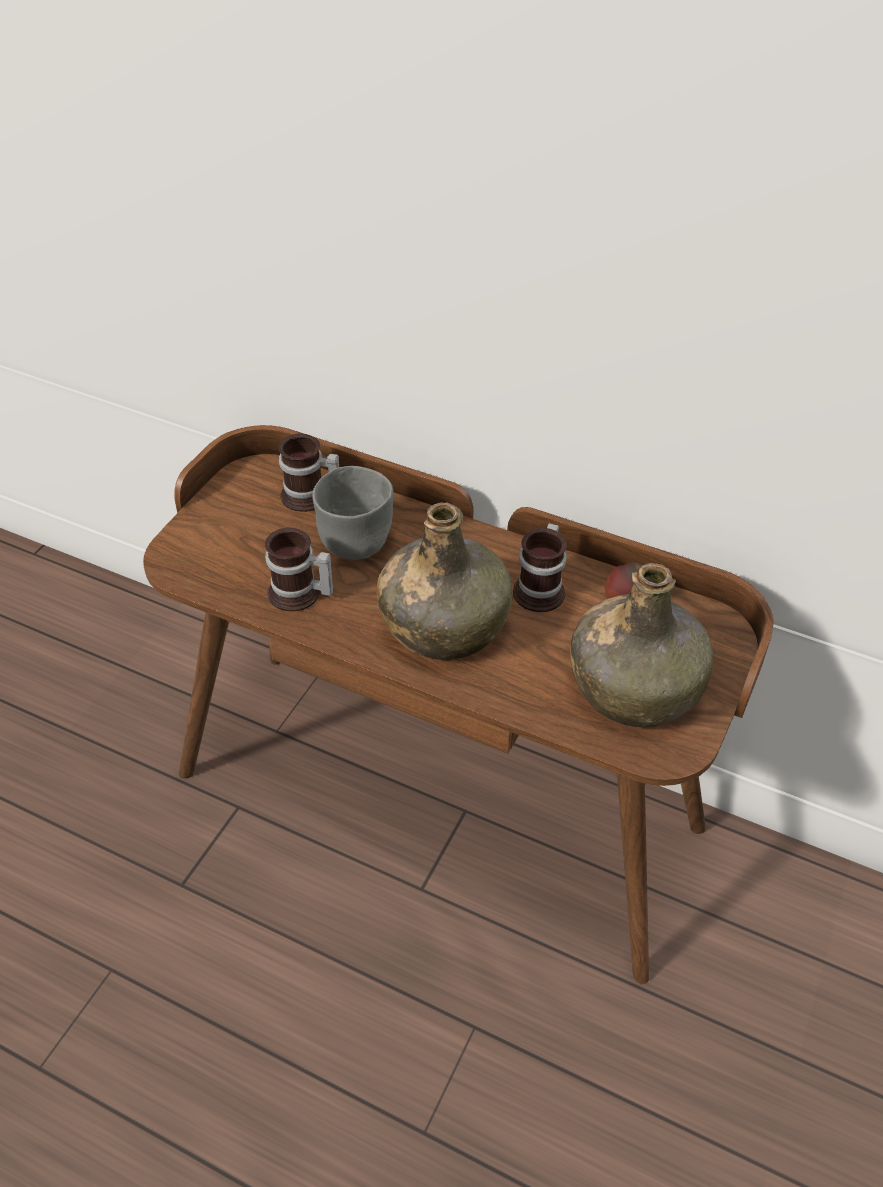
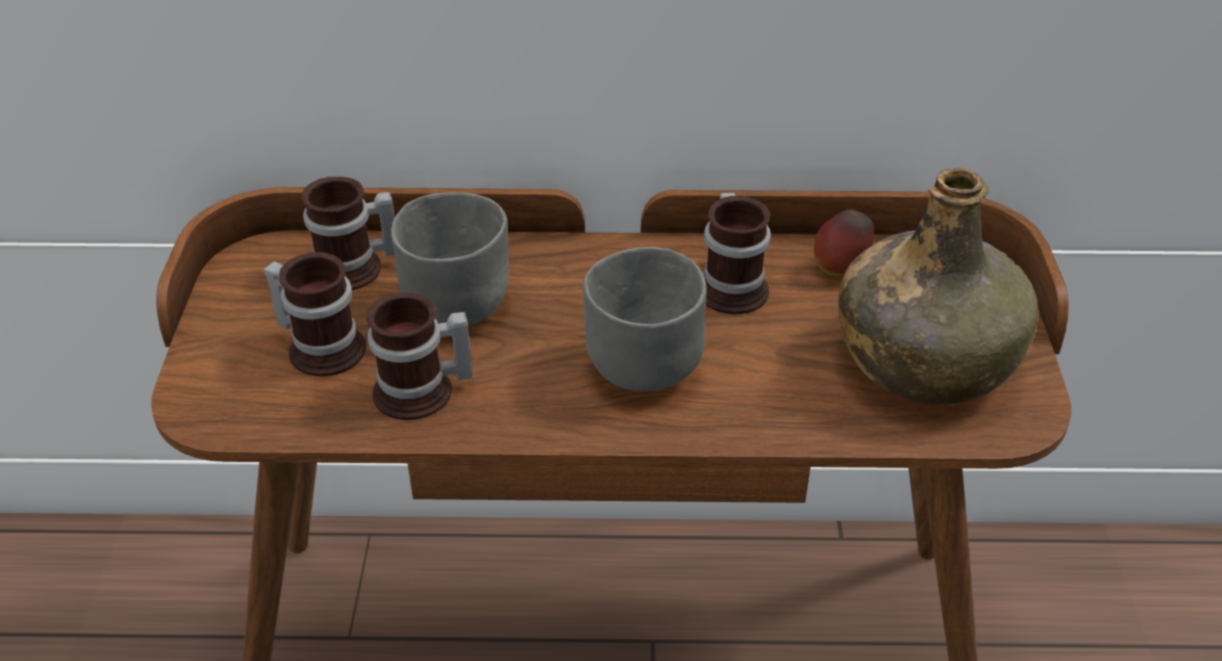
camera: 25 degrees left, 5 degrees down
green bottle [376,502,512,660] -> grey bowl [583,247,707,391]
none -> mug [264,252,366,376]

